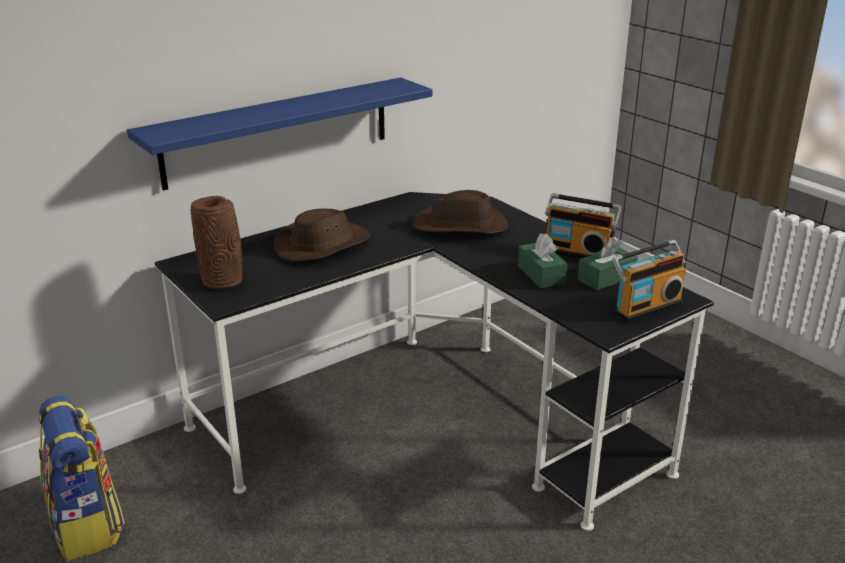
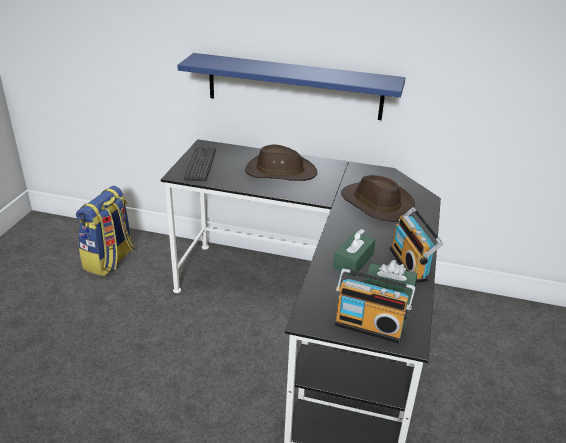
camera: 50 degrees right, 5 degrees up
brown vase [191,196,242,289] -> keyboard [184,147,216,181]

